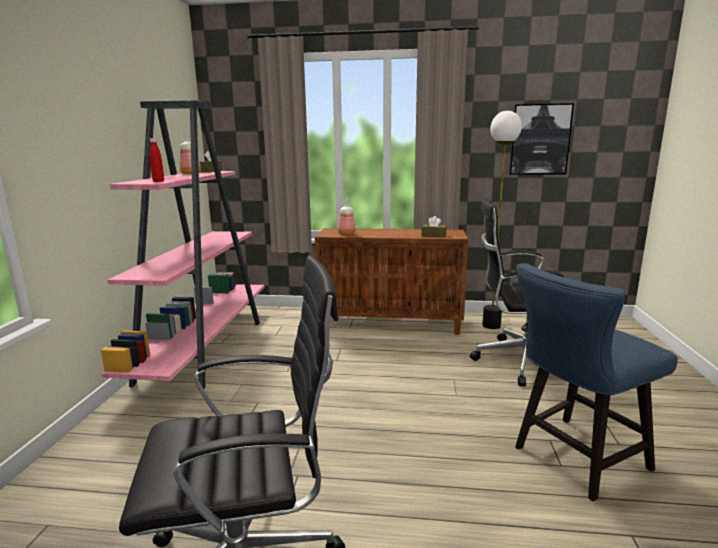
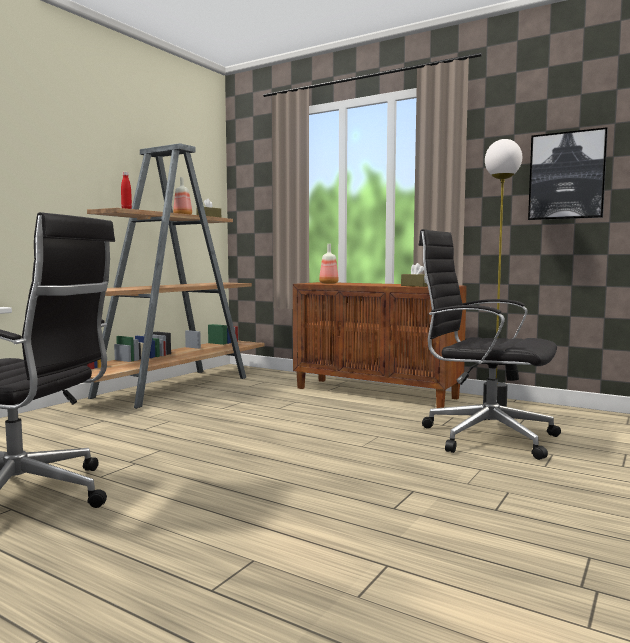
camera: 25 degrees right, 10 degrees down
pink bookcase [101,100,264,388] -> brown bookcase [83,143,265,409]
blue chair [515,263,678,501] -> none

